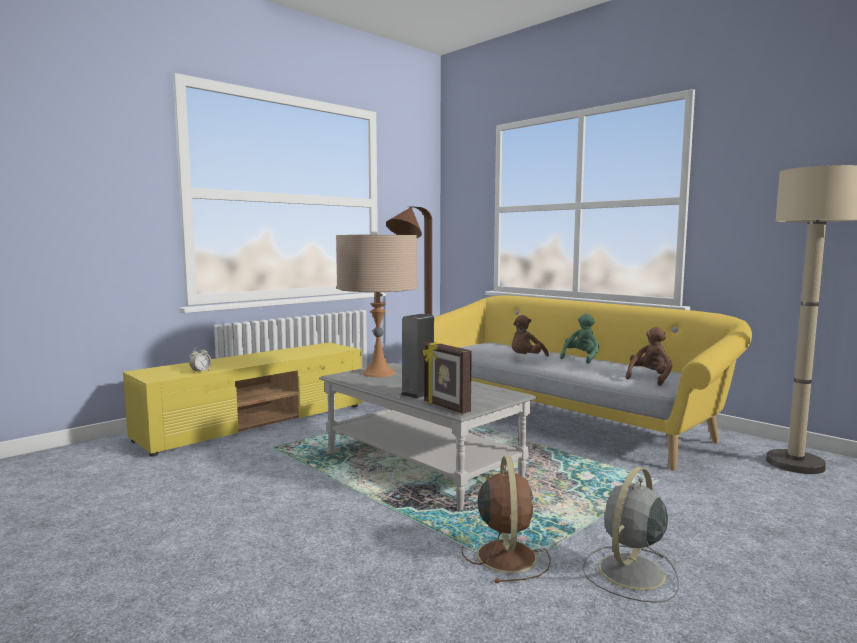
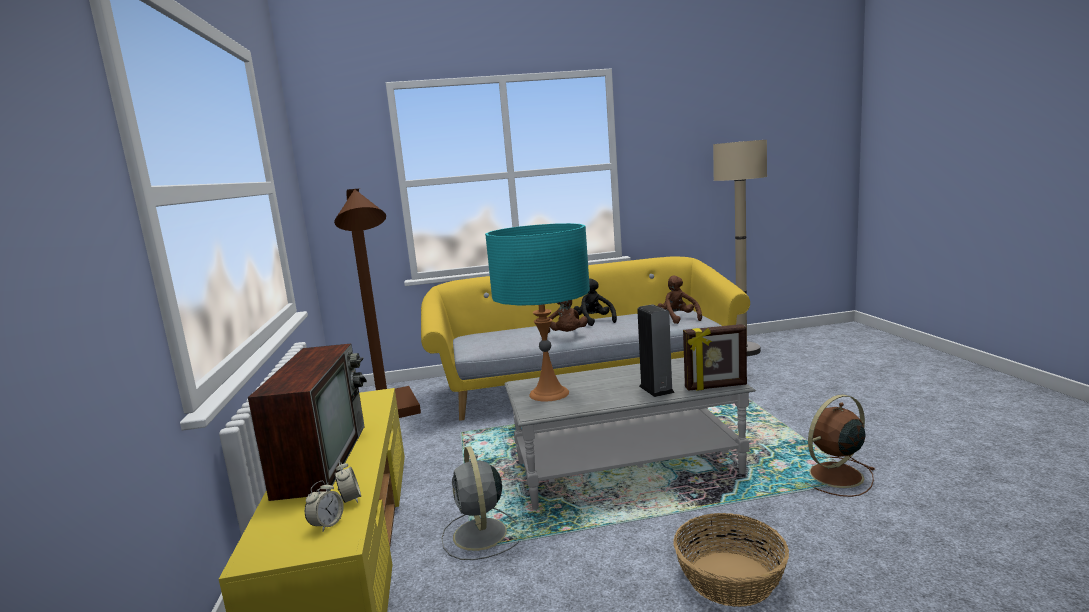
camera: 55 degrees left, 5 degrees up
beige table lamp [336,235,417,377] -> turquoise table lamp [485,223,590,402]
brown fan [461,456,551,583] -> brown fan turned 60 degrees counterclockwise [806,395,876,497]
green plush toy [560,314,599,364] -> black plush toy [574,278,617,326]
grey fan [582,467,679,603] -> grey fan moved to [441,446,519,560]
none -> television [248,344,367,501]
none -> alarm clock [305,480,344,531]
none -> basket [673,513,789,607]

